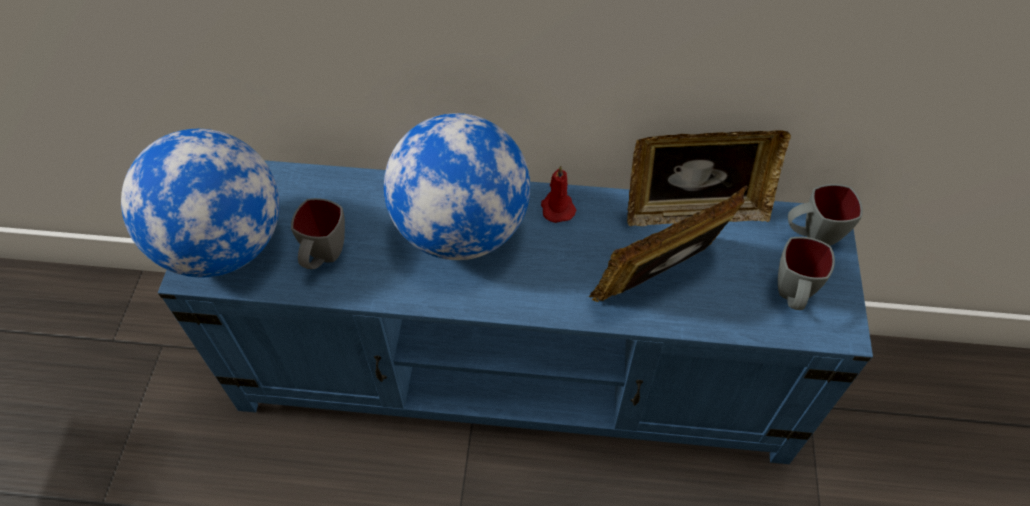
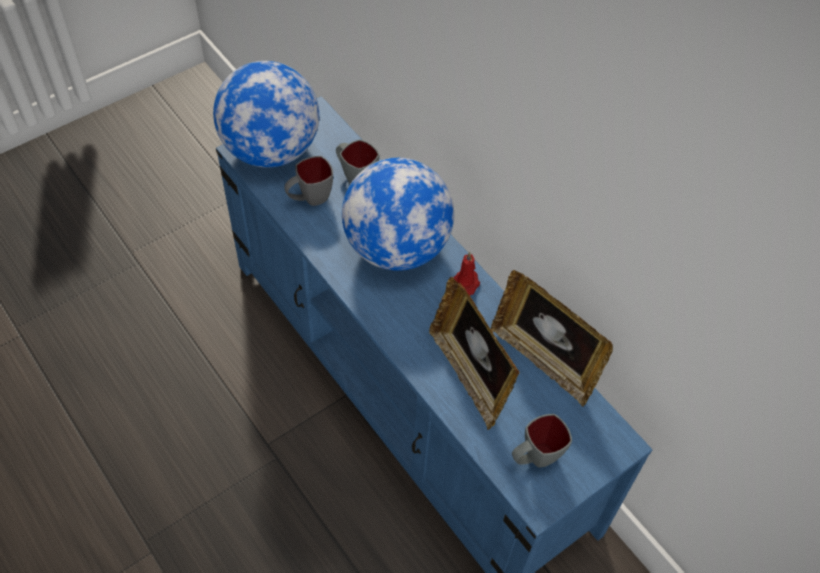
camera: 45 degrees right, 0 degrees up
picture frame [588,185,748,302] -> picture frame turned 135 degrees counterclockwise [429,277,520,430]
grey mug [788,184,863,246] -> grey mug moved to [336,139,379,184]

